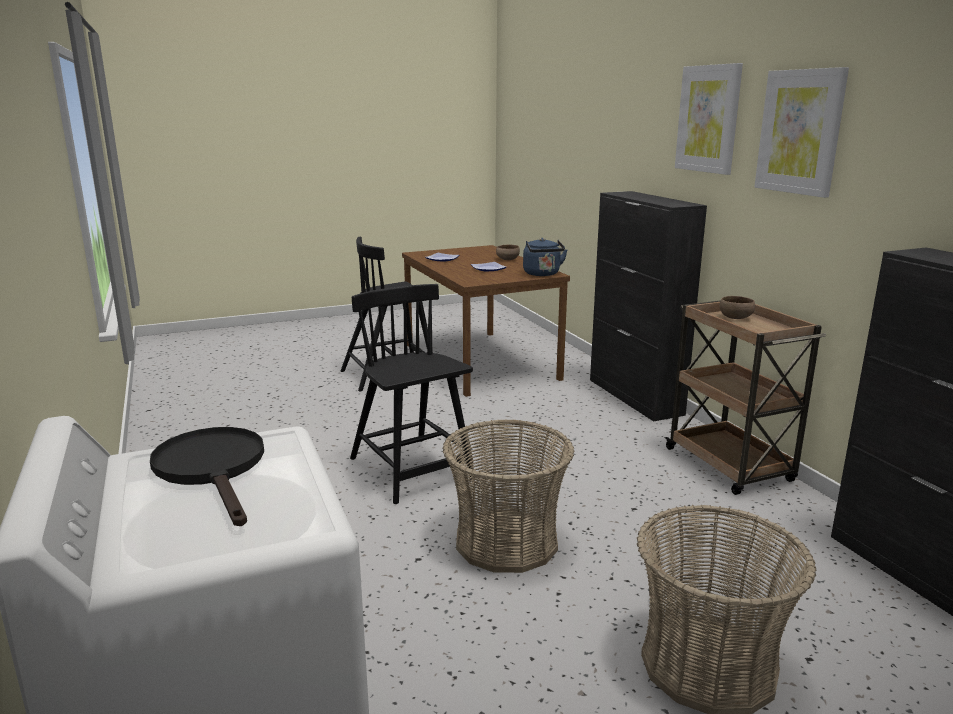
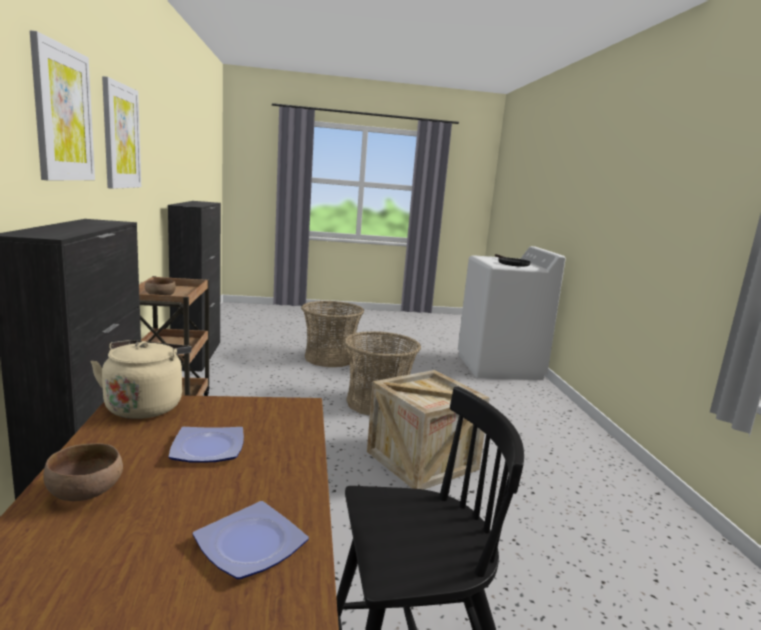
camera: 165 degrees left, 5 degrees down
black chair [350,284,473,504] -> crate [367,370,490,489]
blue kettle [523,238,567,276] -> beige kettle [91,340,192,419]

